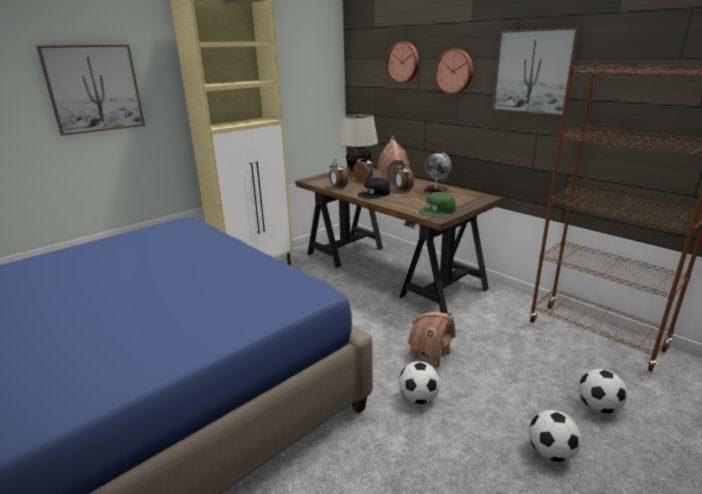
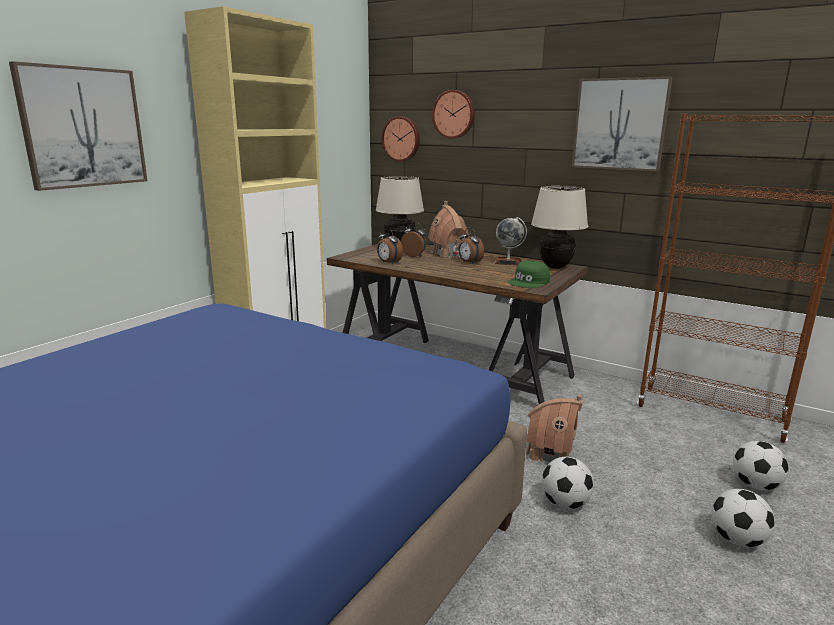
camera: 15 degrees left, 5 degrees down
black cap [358,178,390,199] -> none
wall clock [435,49,473,94] -> wall clock moved to [381,117,420,162]
none -> beige table lamp [531,186,588,269]

